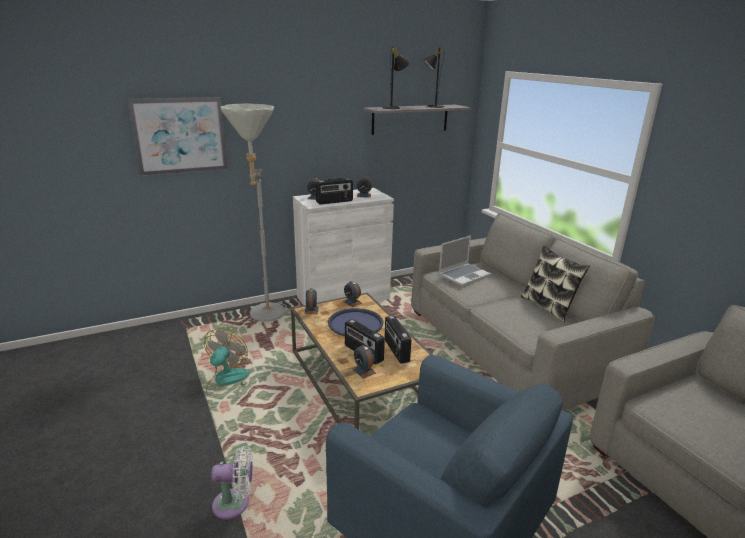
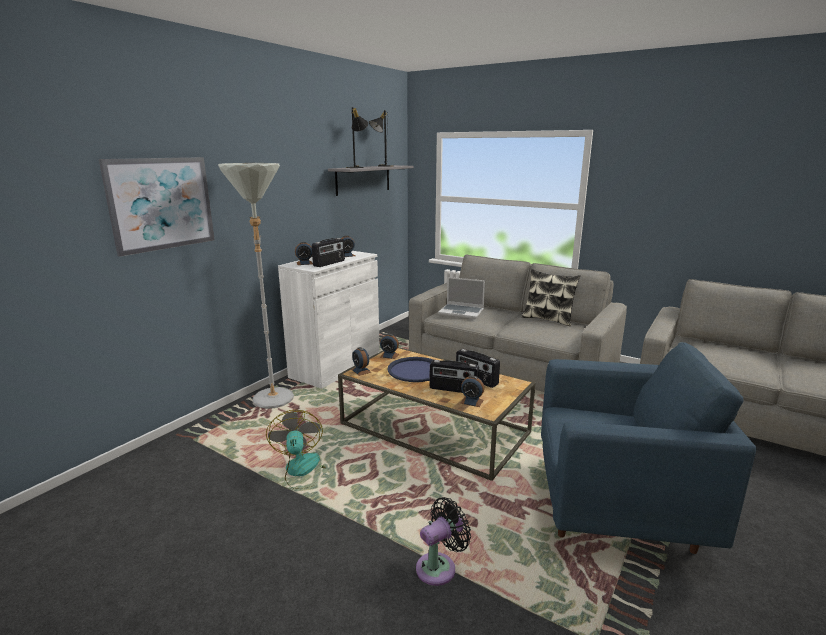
camera: 30 degrees left, 5 degrees down
white fan [211,446,253,520] -> black fan [416,497,471,586]
laptop [439,235,491,286] -> laptop turned 90 degrees clockwise [438,277,485,319]

